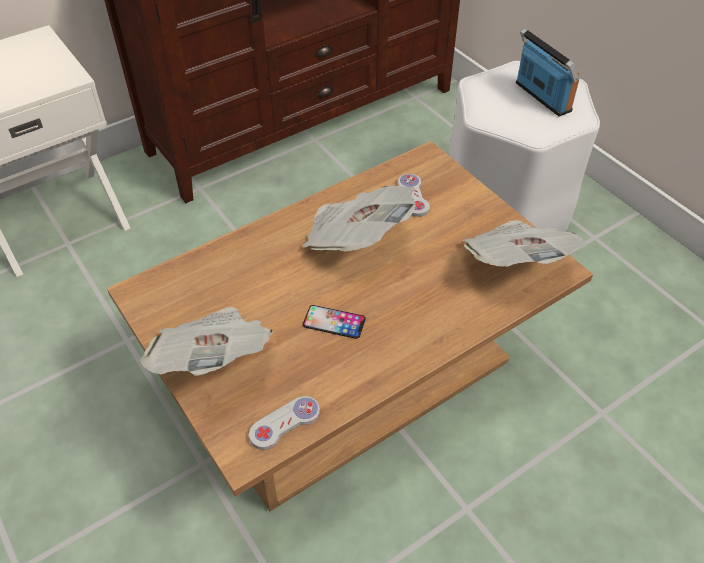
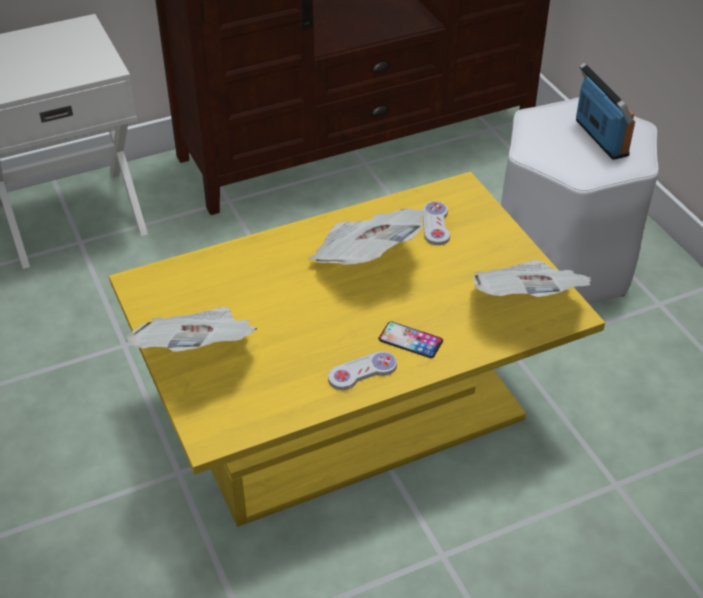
camera: 10 degrees right, 5 degrees down
brown coffee table [107,141,593,512] -> yellow coffee table [109,172,605,527]
white game controller [249,396,320,450] -> white game controller moved to [328,351,397,390]
phone [303,305,366,339] -> phone moved to [378,322,443,358]

